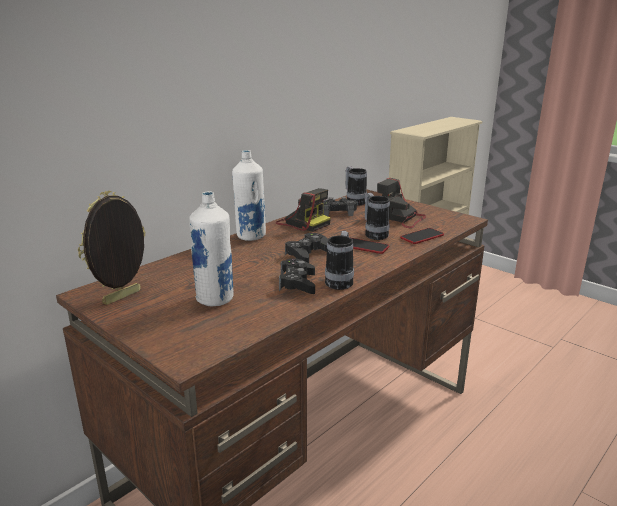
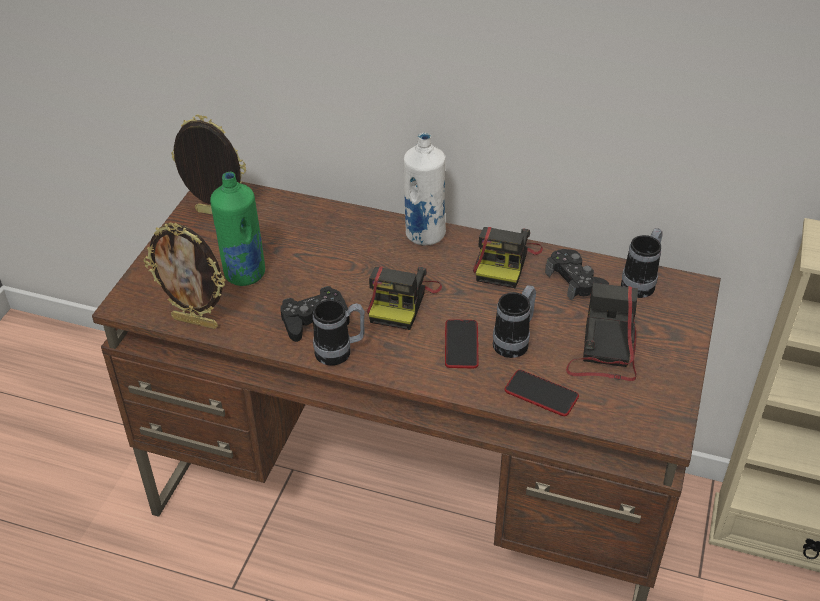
camera: 65 degrees right, 20 degrees up
white bottle [190,191,234,307] -> green bottle [210,172,265,286]
black game controller [285,233,328,263] -> camera [367,267,442,330]
none -> picture frame [143,222,225,329]

